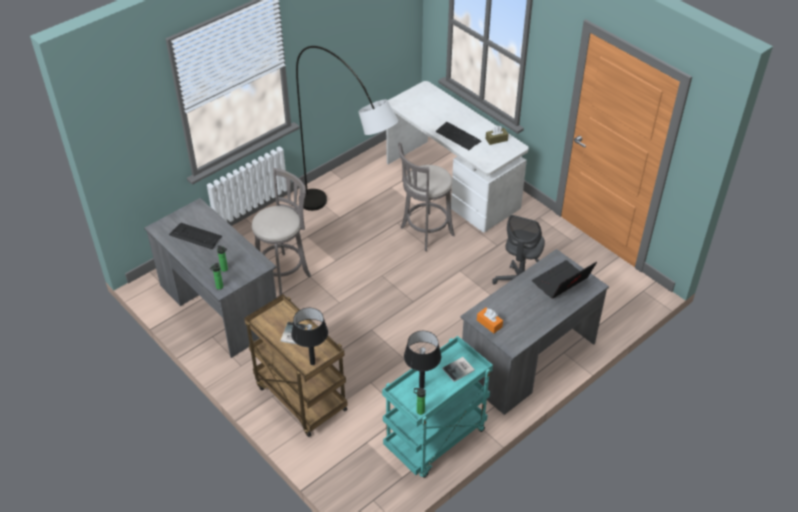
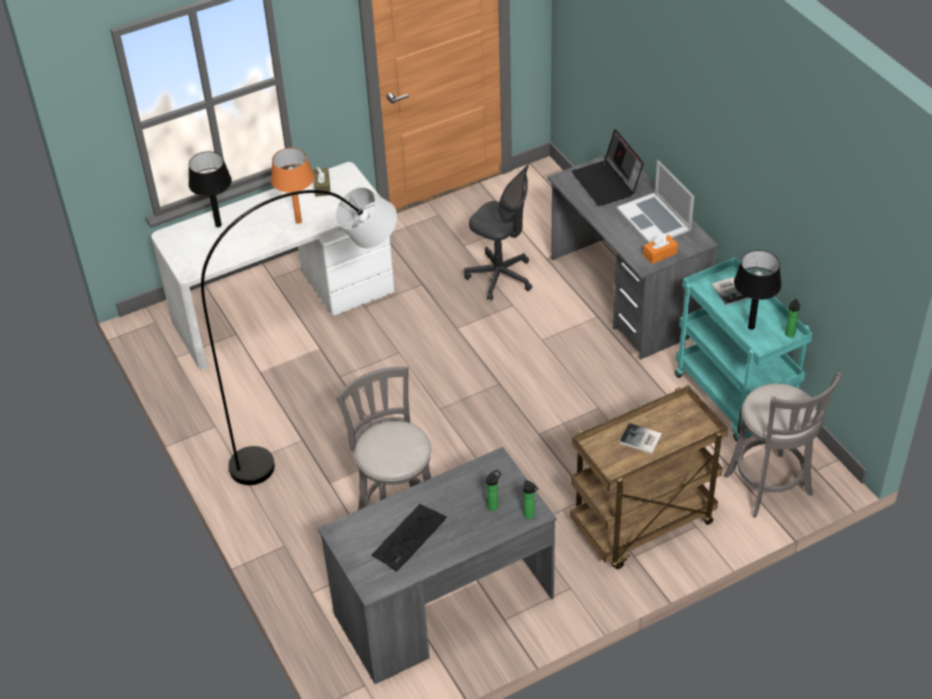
camera: 75 degrees left, 0 degrees up
black table lamp [291,308,328,365] -> black table lamp moved to [189,151,232,227]
grey stool [398,142,455,251] -> grey stool moved to [724,372,841,518]
keyboard [435,122,482,150] -> orange table lamp [271,148,314,224]
none -> laptop [617,160,694,243]

